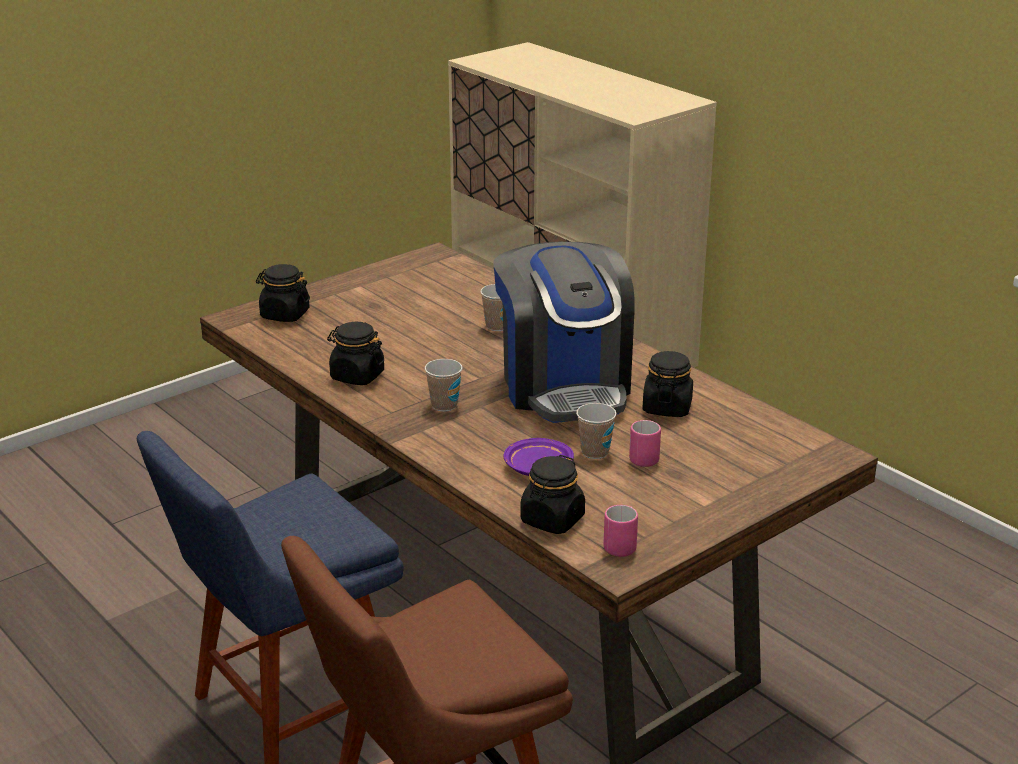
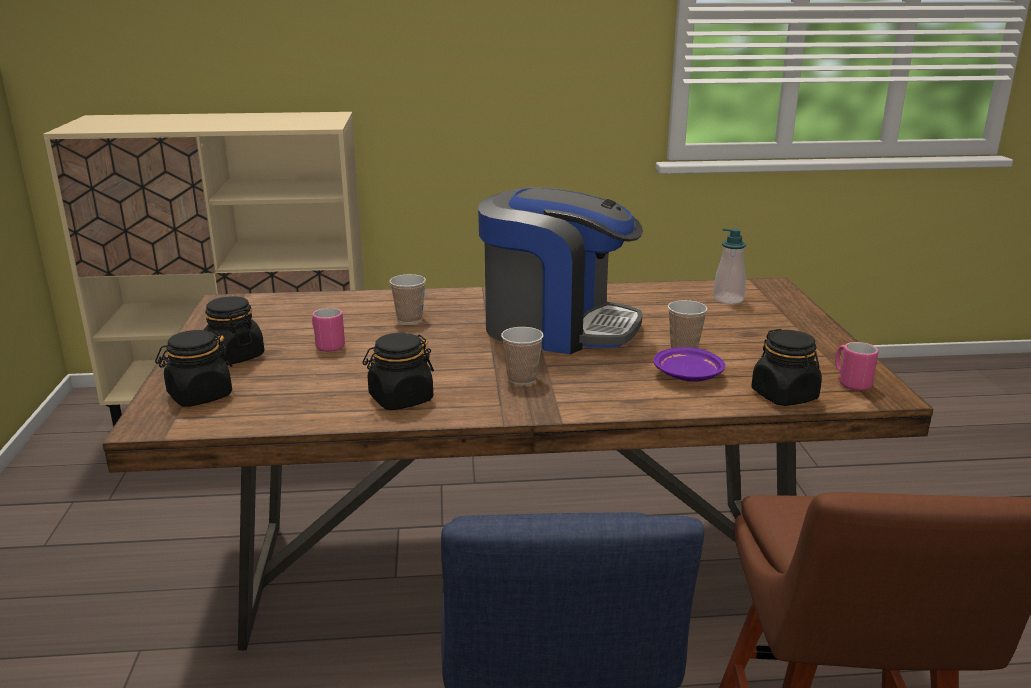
camera: 55 degrees left, 5 degrees down
pink mug [629,420,661,467] -> pink mug moved to [312,308,345,352]
black jar [642,351,693,417] -> black jar moved to [204,296,264,365]
none -> soap dispenser [713,228,746,304]

